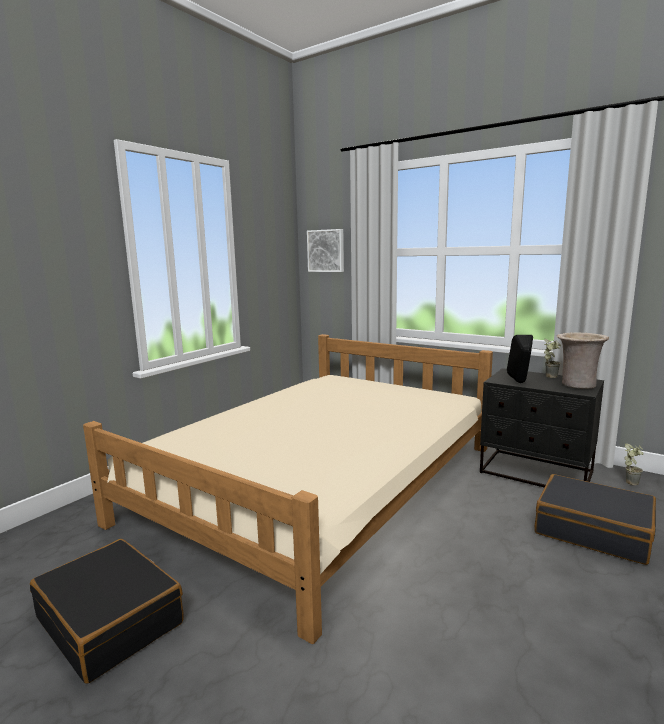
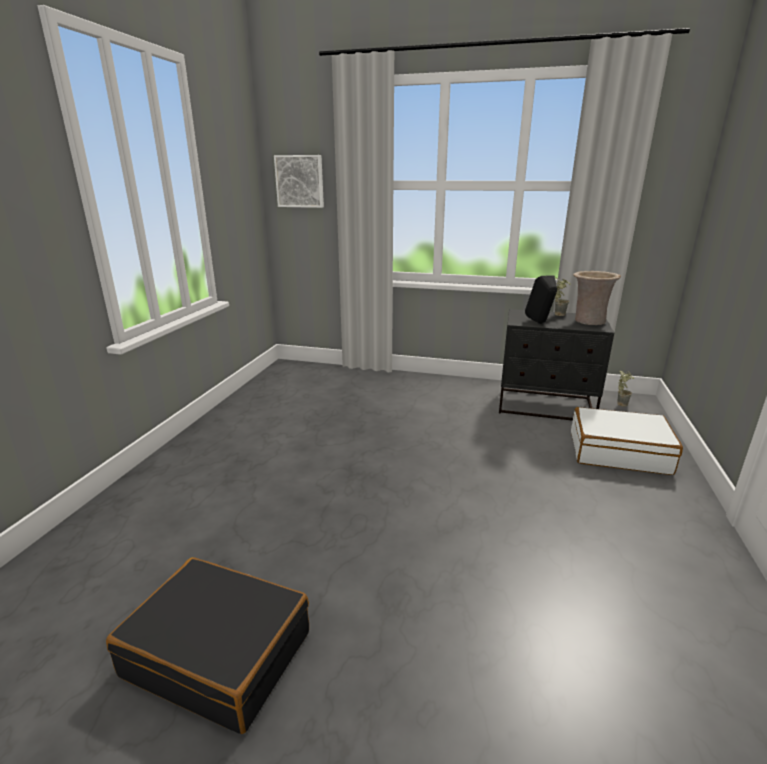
camera: 20 degrees left, 10 degrees up
beige bed [83,334,493,644] -> none
black suitcase [535,474,656,565] -> white suitcase [571,407,683,475]

